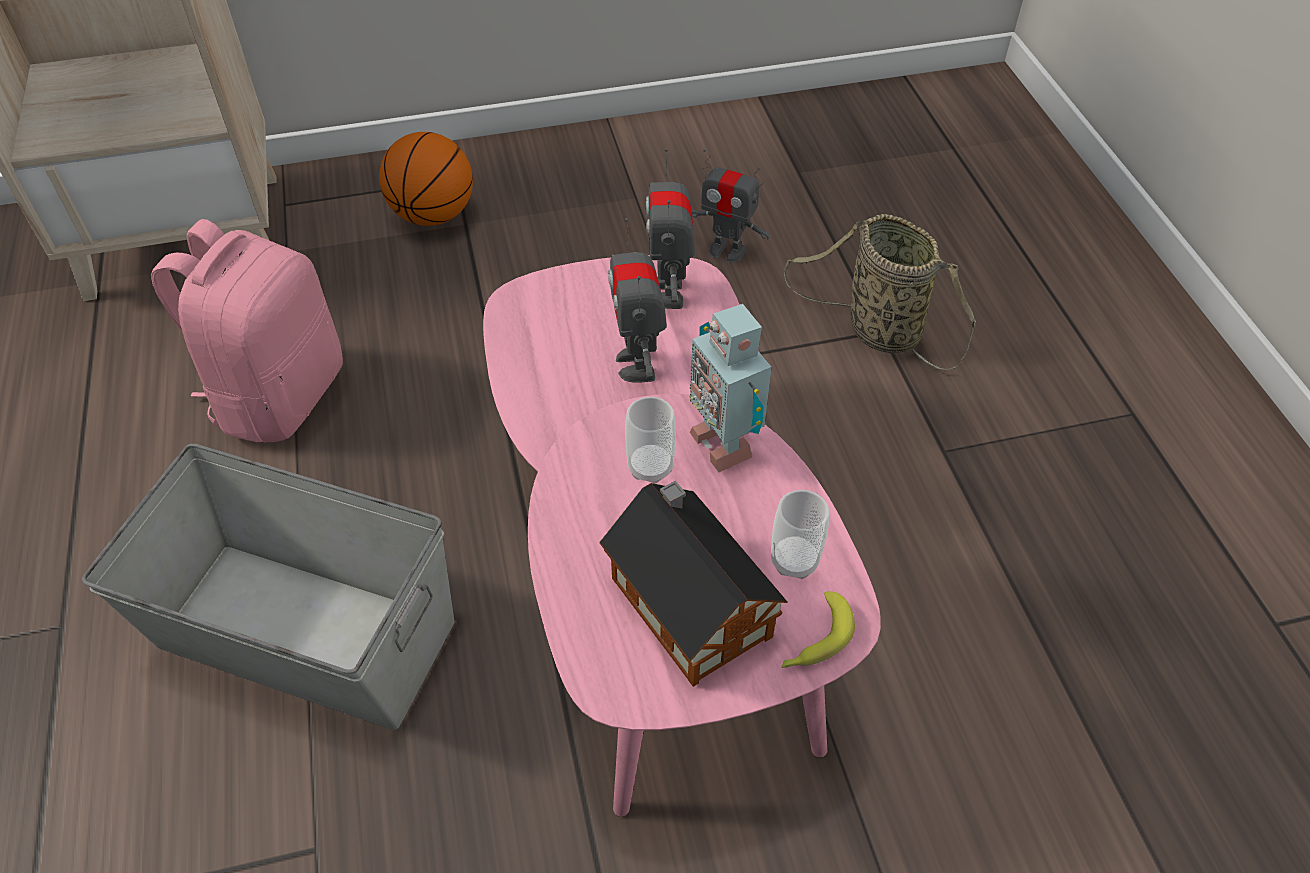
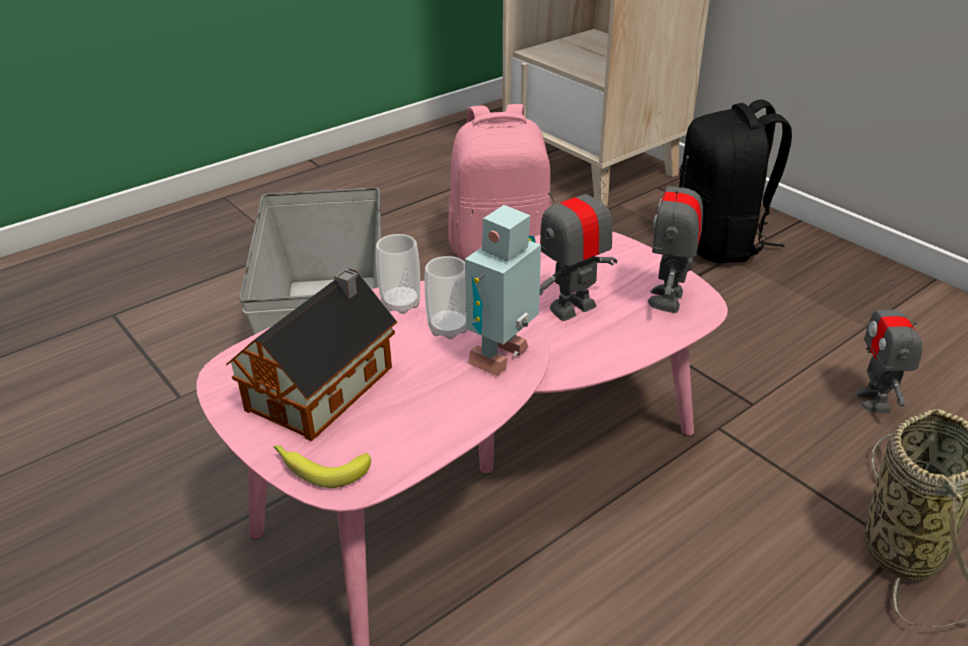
camera: 65 degrees right, 15 degrees down
basketball [379,132,473,226] -> black backpack [679,100,792,263]
toy robot [646,148,695,309] -> toy robot turned 45 degrees counterclockwise [648,155,703,313]
cup [771,490,829,579] -> cup moved to [376,234,420,314]

